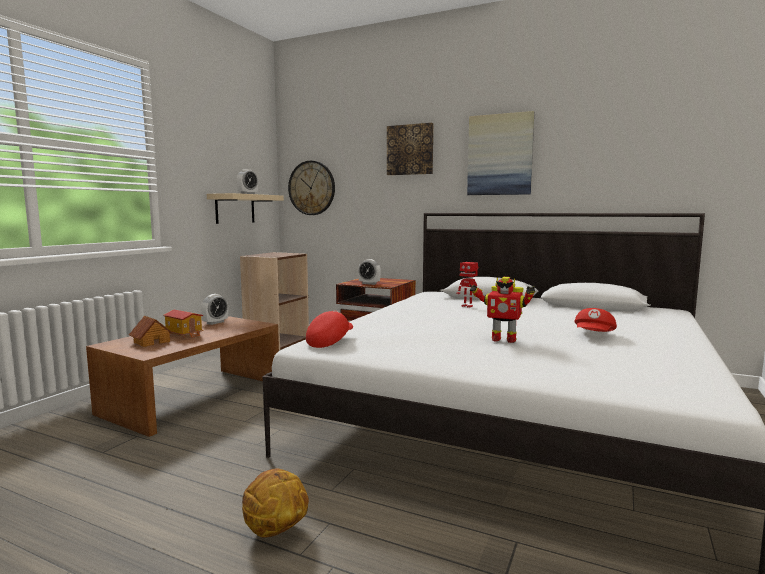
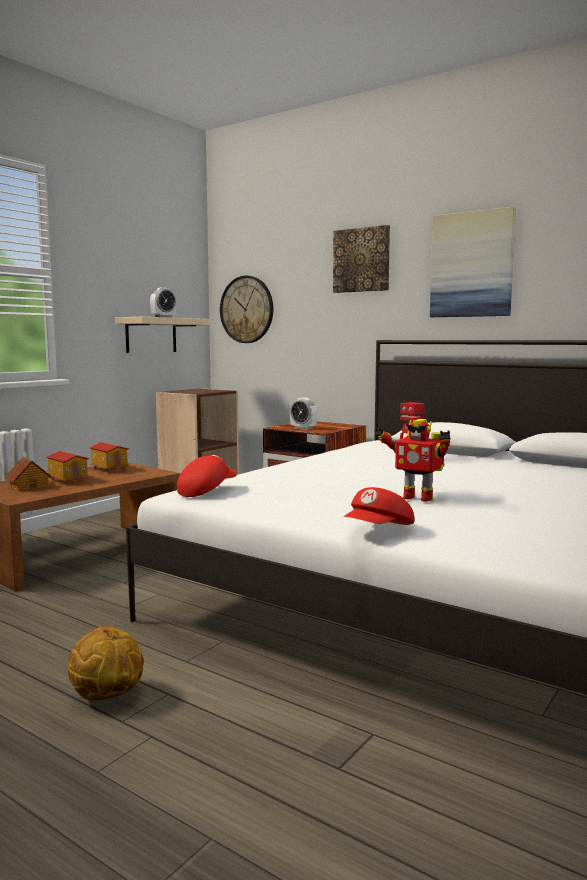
camera: 10 degrees right, 0 degrees up
alarm clock [201,294,228,325] -> toy house [89,442,129,472]
red cap [575,308,617,332] -> red cap moved to [344,487,415,525]

